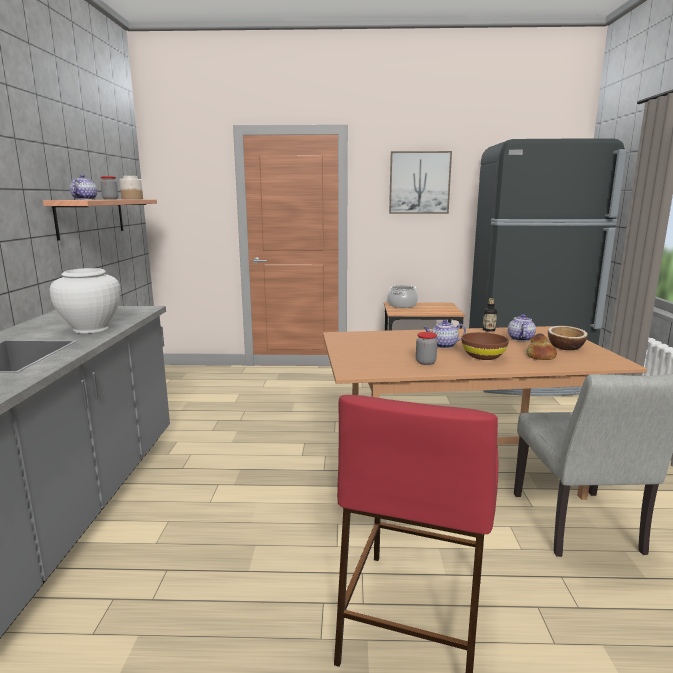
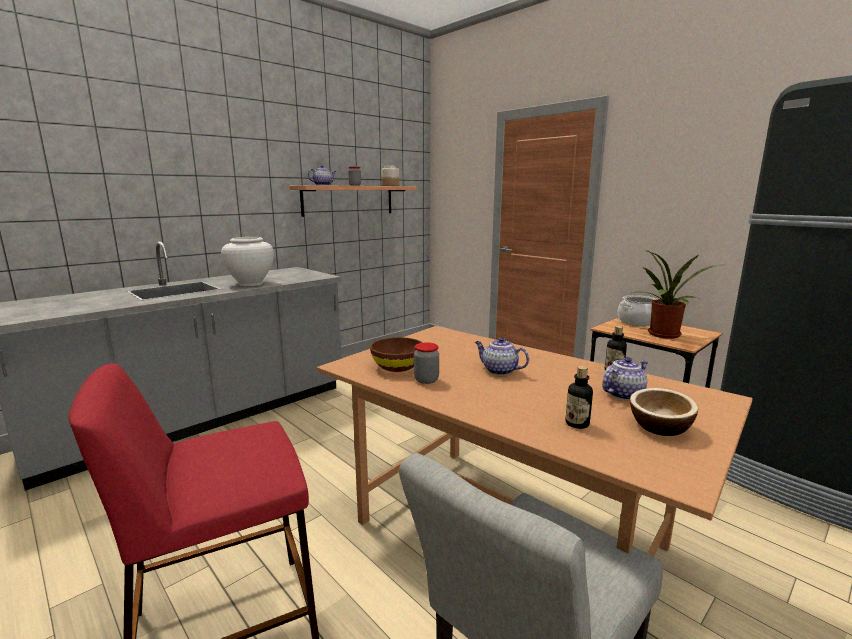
camera: 45 degrees right, 0 degrees up
picture [389,151,452,214] -> none
brown bowl [461,332,509,360] -> brown bowl moved to [370,337,423,372]
bread [526,333,557,360] -> bottle [566,366,593,429]
none -> potted plant [628,249,722,339]

